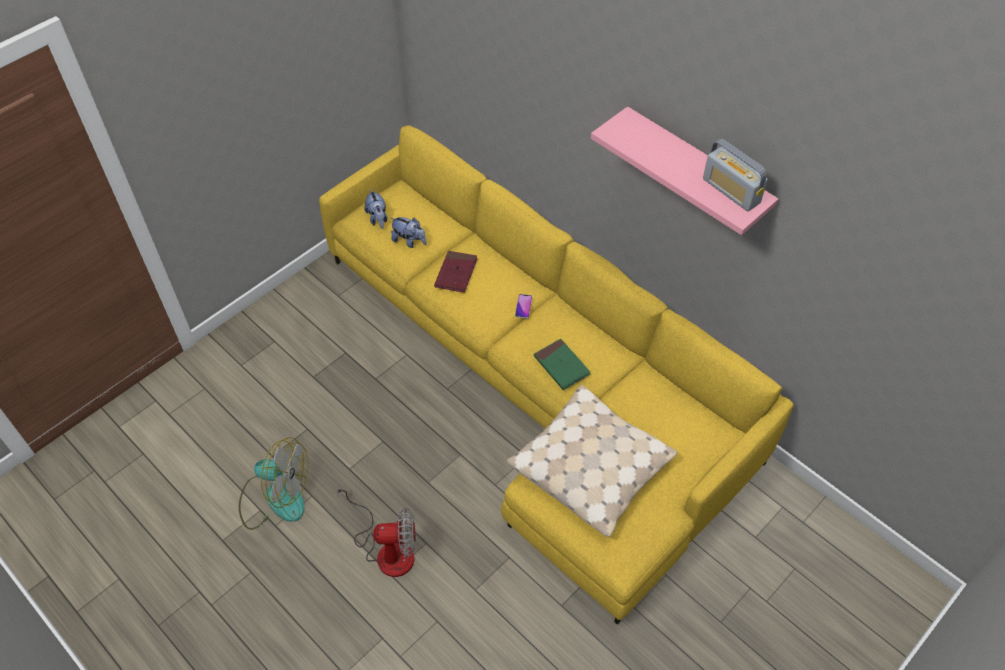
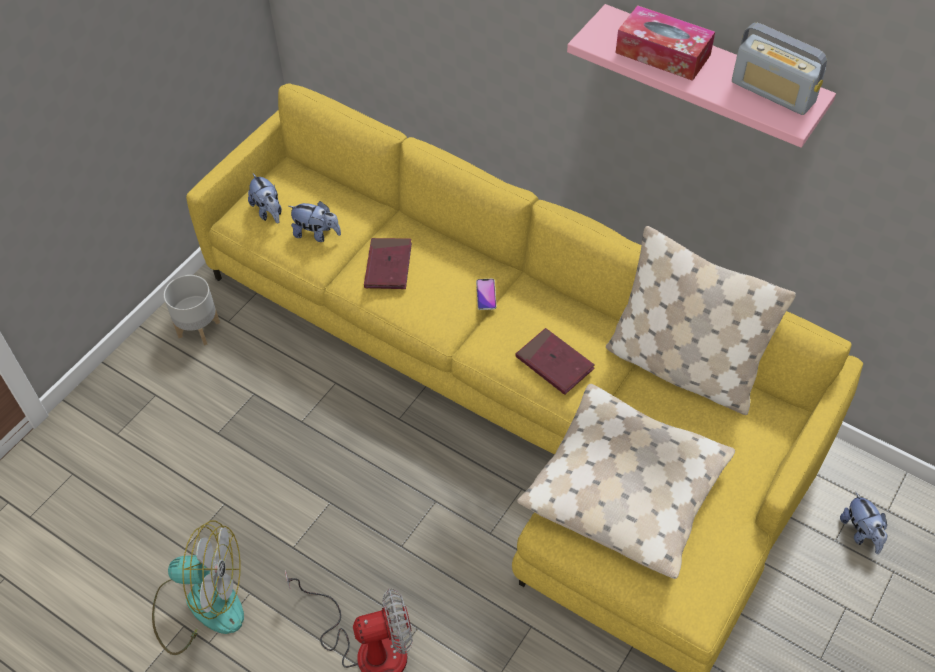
camera: 10 degrees left, 0 degrees up
green book [534,339,590,390] -> red book [516,328,595,395]
none -> grey planter [164,275,220,346]
none -> beige pillow [606,226,796,415]
none -> tissue box [616,5,715,81]
none -> plush toy [840,492,888,554]

